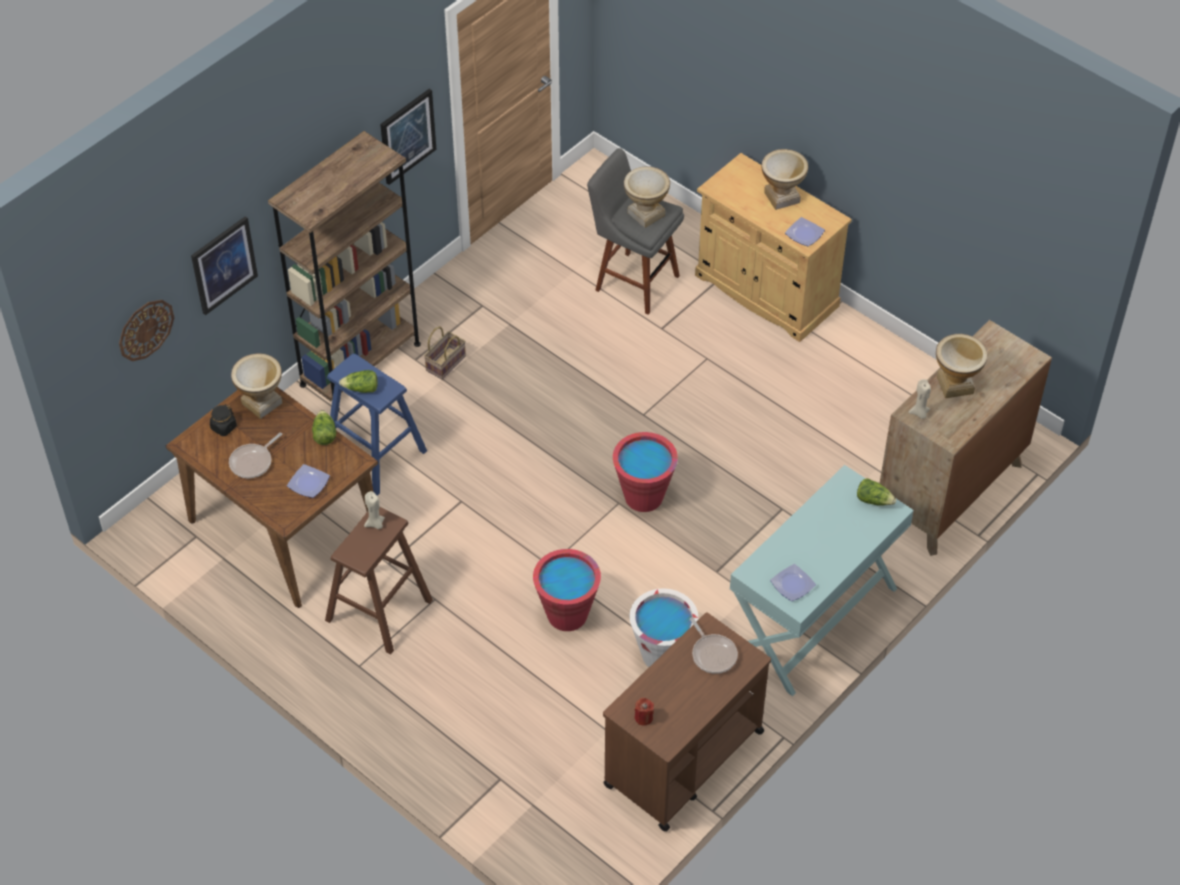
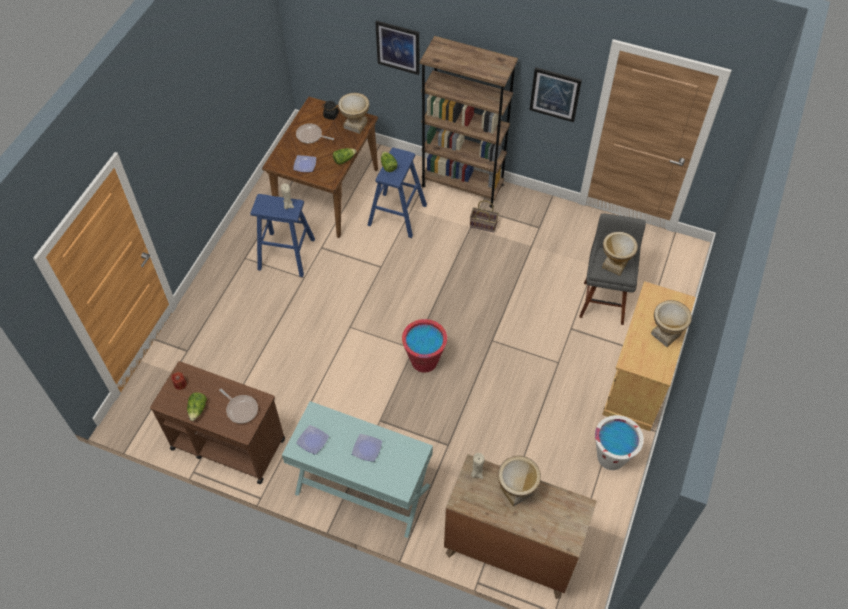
camera: 70 degrees right, 5 degrees up
wall clock [119,300,174,361] -> none
brown stool [325,507,433,655] -> blue stool [251,194,315,277]
red bucket [533,549,601,631] -> none
white bucket [630,588,698,667] -> white bucket moved to [595,415,644,470]
frying pan [690,617,738,674] -> frying pan turned 90 degrees counterclockwise [219,389,258,424]
plate [785,217,825,246] -> plate moved to [352,434,382,462]
lettuce [857,478,896,505] -> lettuce moved to [187,392,207,421]

